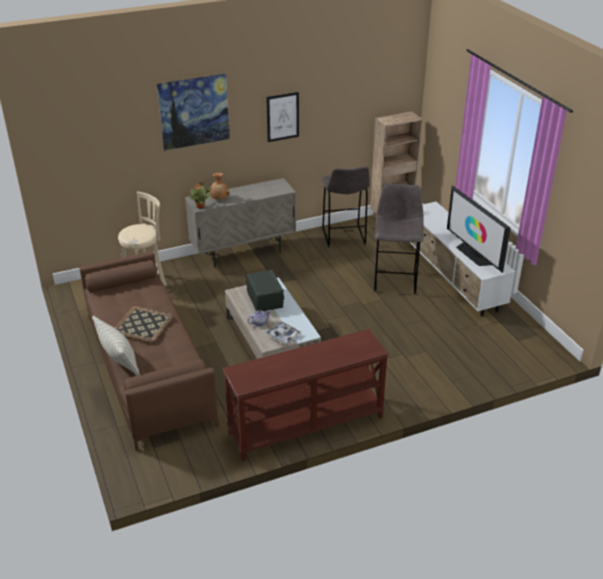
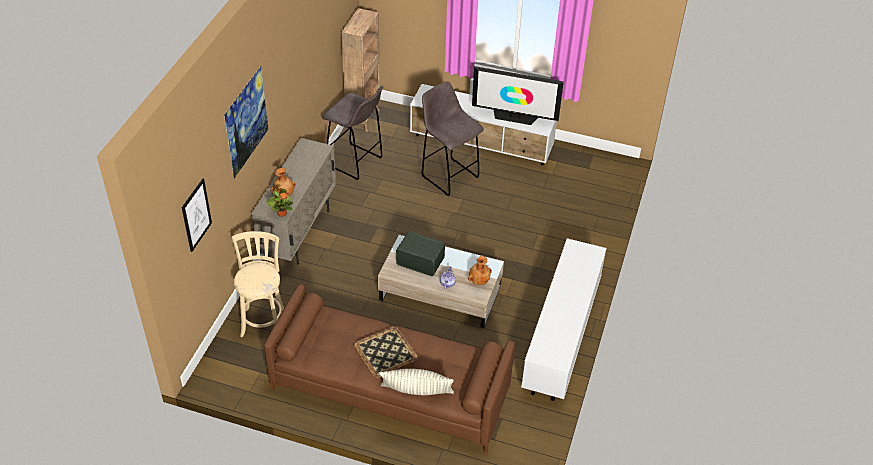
camera: 50 degrees left, 10 degrees up
brown console table [223,329,389,461] -> white tv stand [521,238,607,401]
tray [265,322,301,344] -> brown vase [468,255,492,285]
picture [266,92,299,142] -> picture moved to [182,178,212,252]

